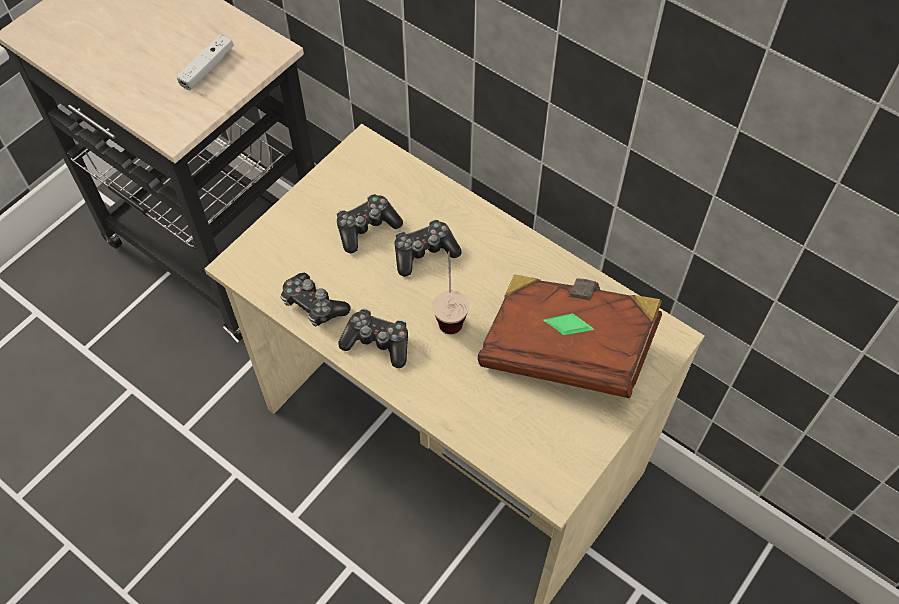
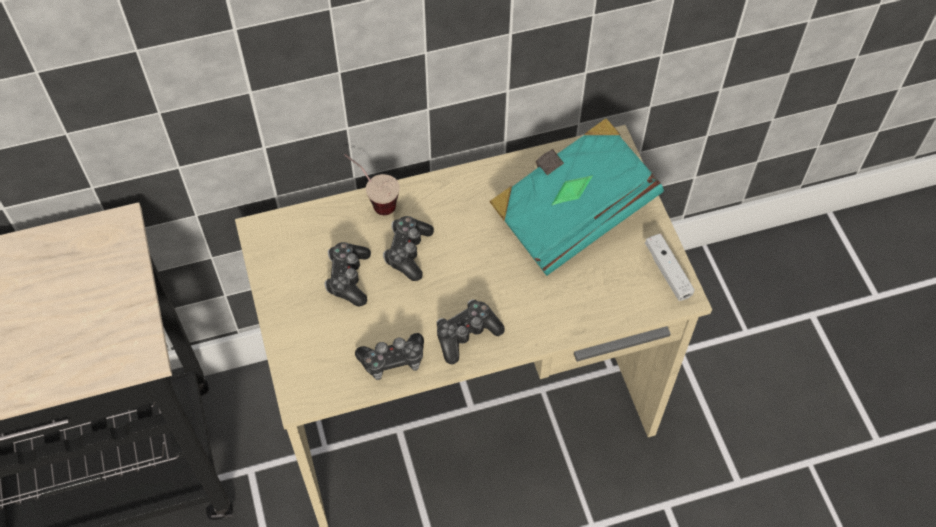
camera: 55 degrees left, 0 degrees up
white game controller [176,35,233,90] -> white game controller moved to [645,234,695,301]
cup [432,252,469,334] -> cup moved to [344,154,400,215]
brown book [478,274,662,398] -> turquoise book [489,118,664,276]

